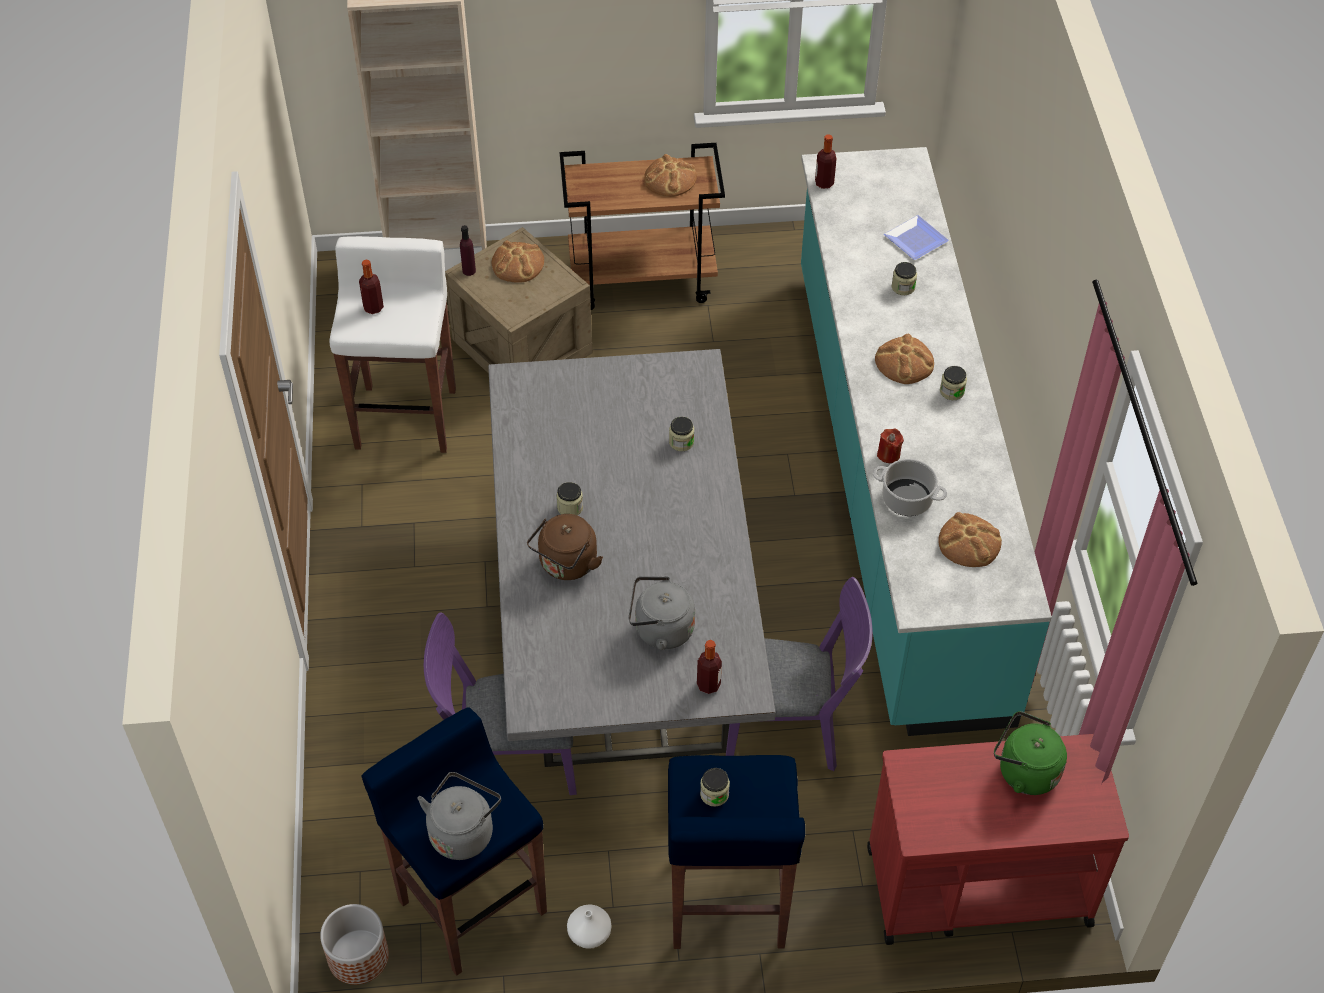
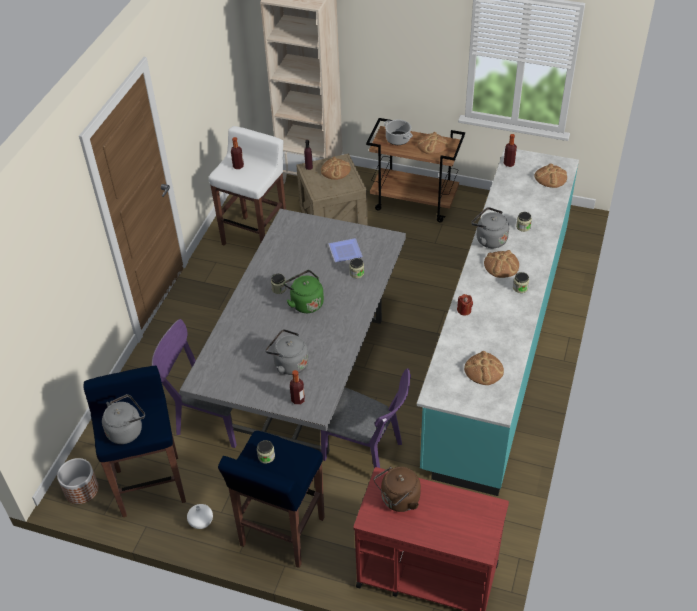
camera: 25 degrees right, 5 degrees down
brown kettle [527,514,603,580] -> brown kettle moved to [374,466,421,512]
cooking pot [873,459,947,516] -> cooking pot moved to [384,119,413,145]
plate [884,215,949,260] -> plate moved to [328,238,363,262]
green kettle [994,711,1067,795] -> green kettle moved to [284,270,324,313]
none -> grey kettle [471,207,509,248]
none -> bread [534,164,567,188]

